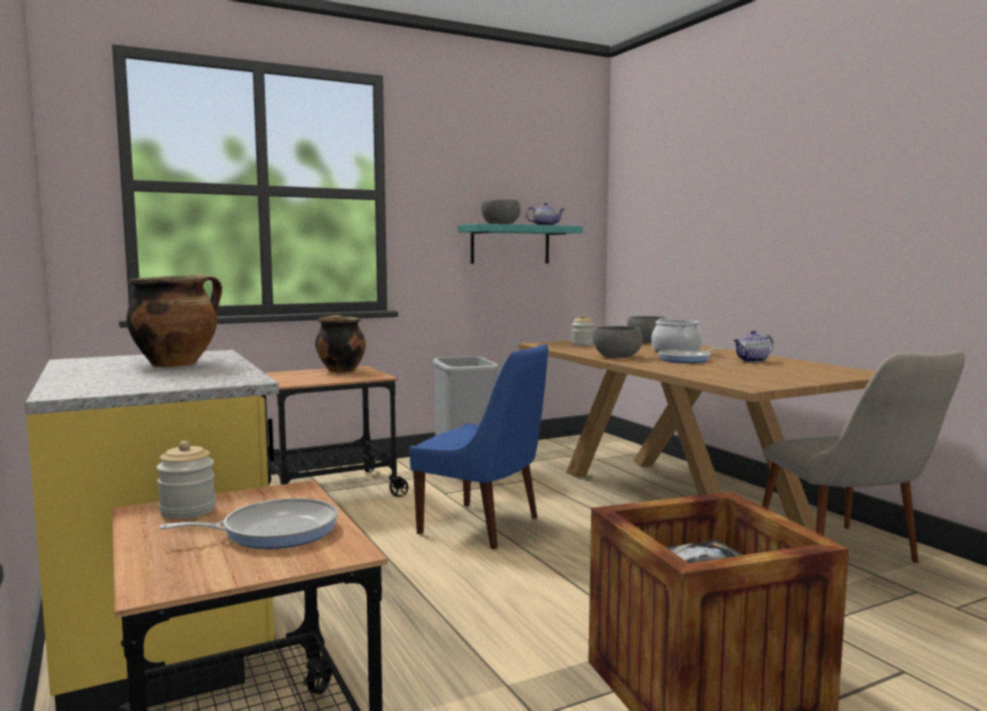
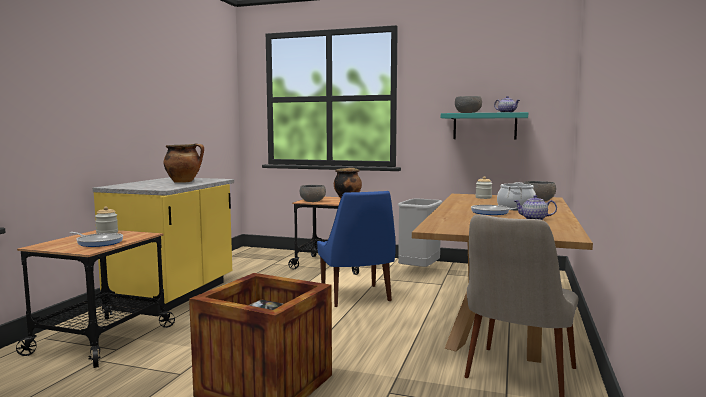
camera: 45 degrees right, 0 degrees up
grey bowl [593,326,643,358] -> grey bowl moved to [300,185,326,202]

